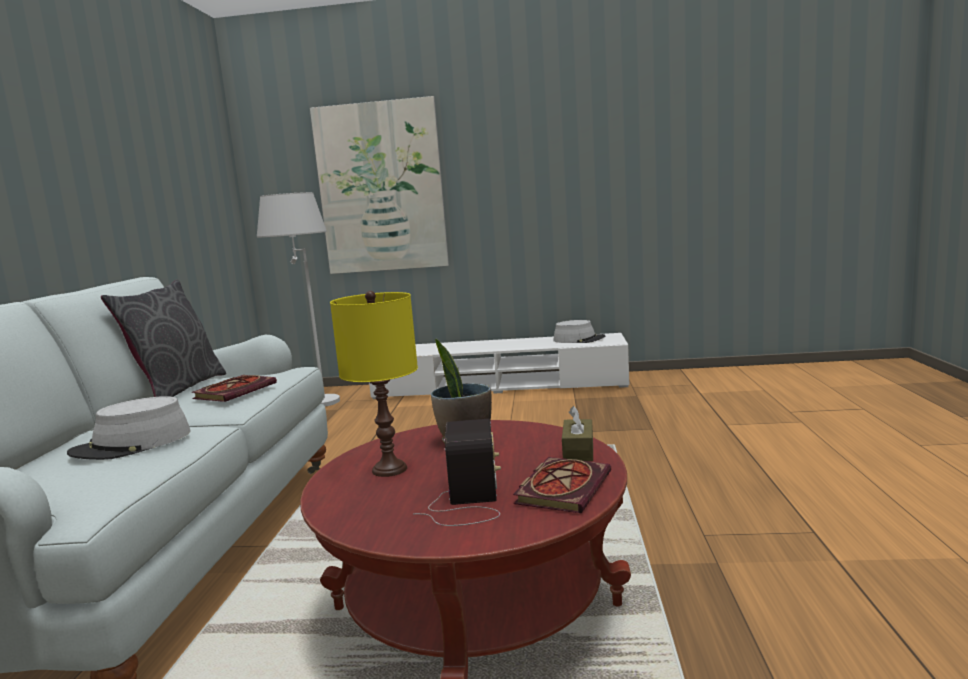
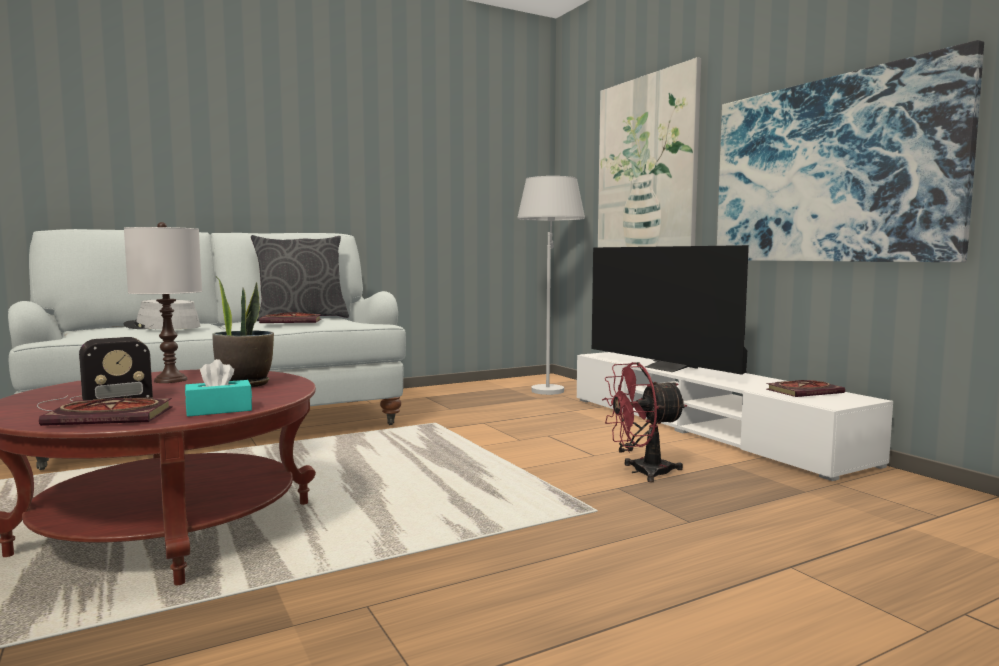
camera: 55 degrees right, 5 degrees down
yellow table lamp [330,291,418,477] -> white table lamp [124,222,202,383]
grey hat [553,320,605,343] -> book [766,380,845,397]
brown tissue box [562,406,593,461] -> turquoise tissue box [185,359,252,417]
none -> television [592,245,749,375]
none -> red fan [602,362,687,482]
none -> picture [717,40,984,262]

